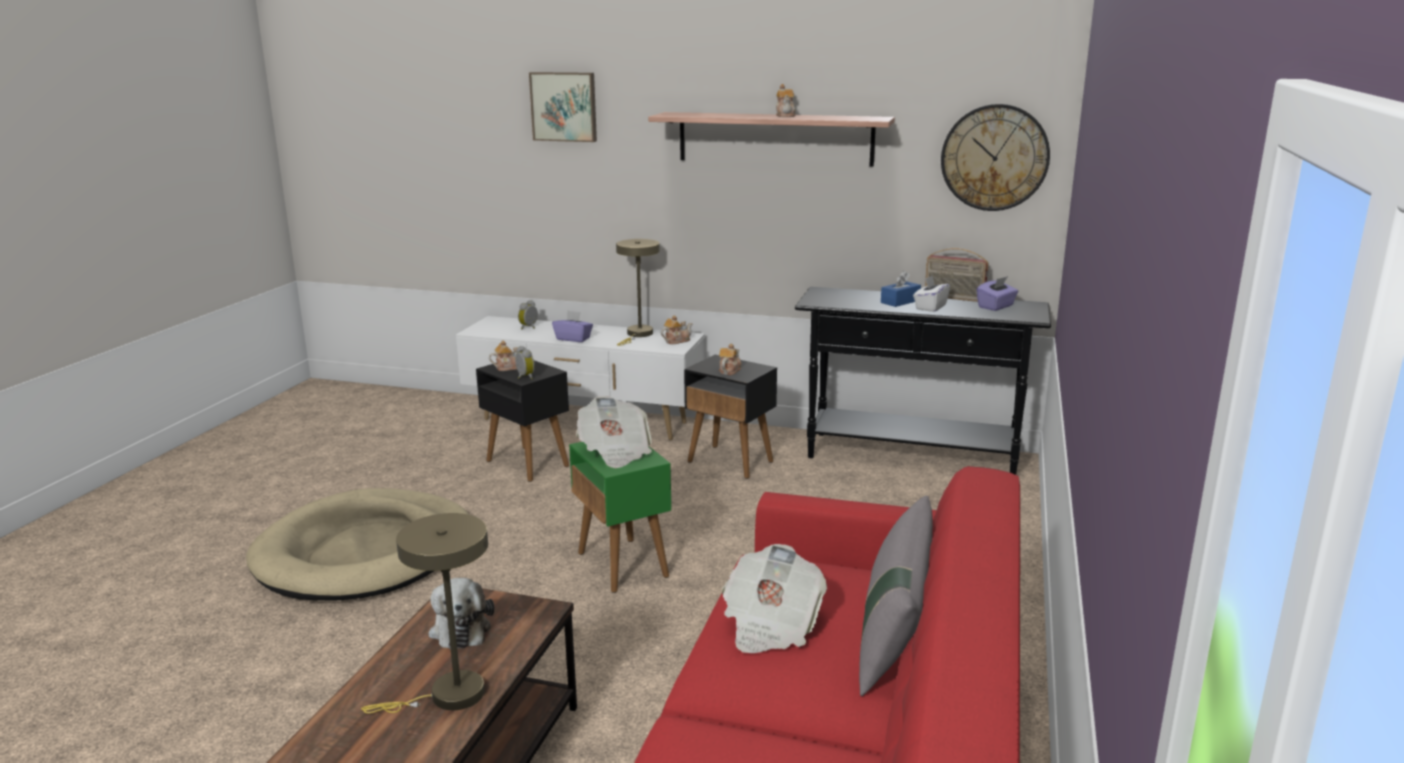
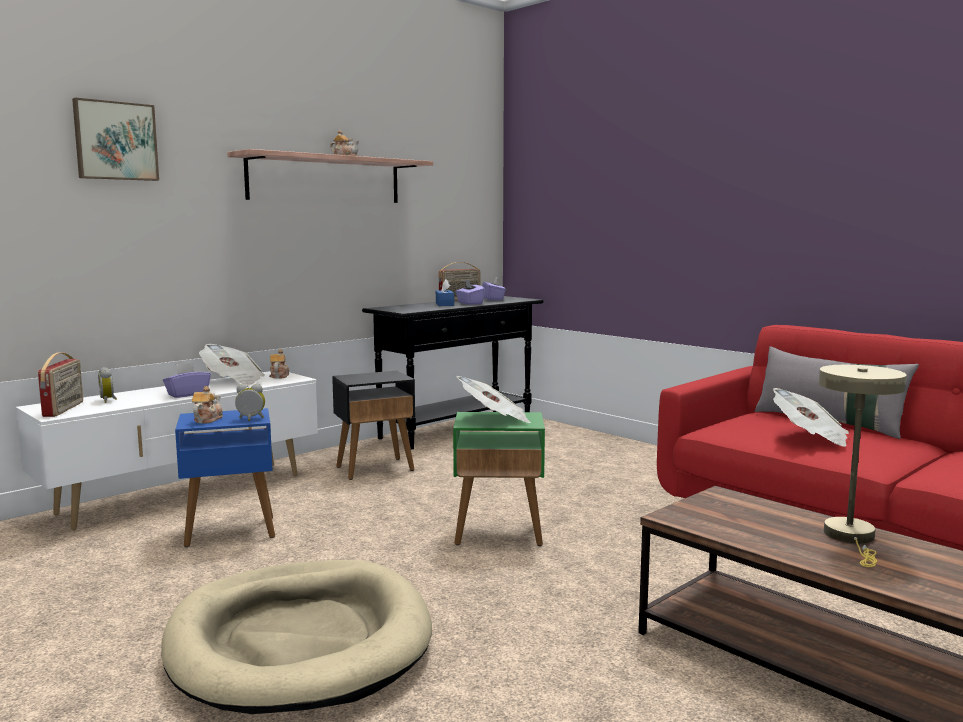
camera: 60 degrees left, 10 degrees down
plush toy [428,578,494,650] -> none
black side table [476,360,569,482] -> blue side table [175,408,275,547]
beige table lamp [616,239,660,346] -> newspaper [199,344,265,385]
teapot [719,344,741,375] -> none
white tissue box [913,275,950,312] -> purple tissue box [455,280,485,305]
wall clock [941,104,1050,211] -> none
none -> radio [38,352,83,417]

